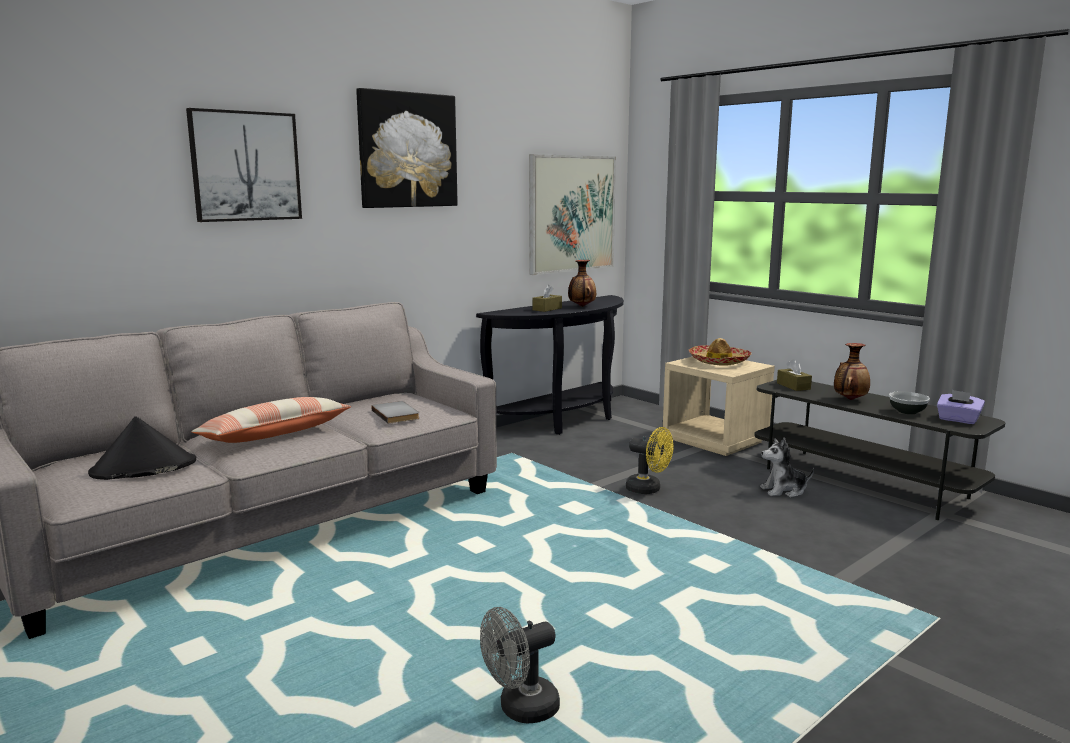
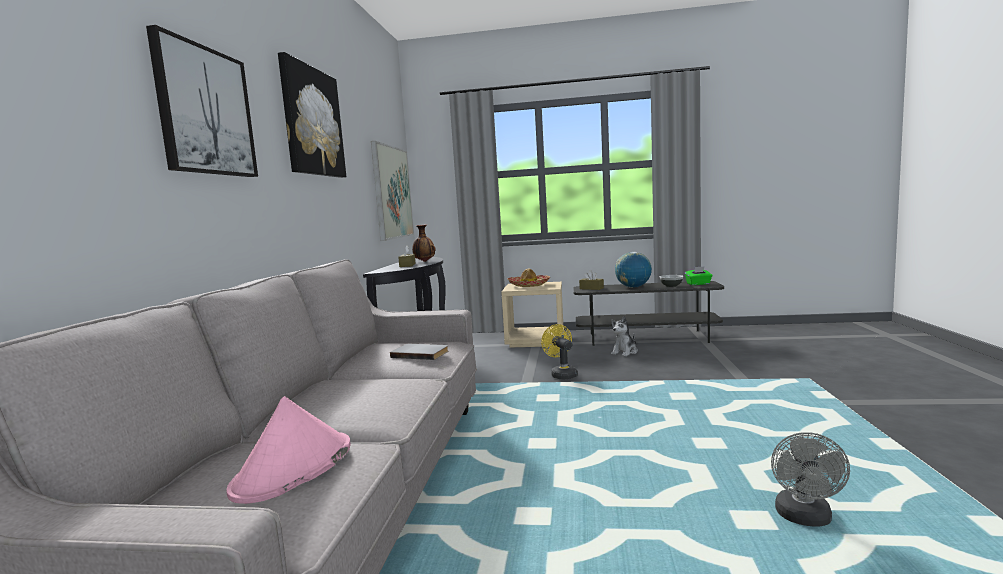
camera: 40 degrees left, 5 degrees down
black hat [88,416,196,480] -> pink hat [227,396,351,504]
pillow [191,397,351,443] -> none
yellow fan [626,427,674,494] -> yellow fan turned 105 degrees counterclockwise [541,324,578,380]
vase [834,343,870,400] -> globe [615,252,652,288]
purple tissue box [937,390,985,424] -> green tissue box [685,266,713,285]

